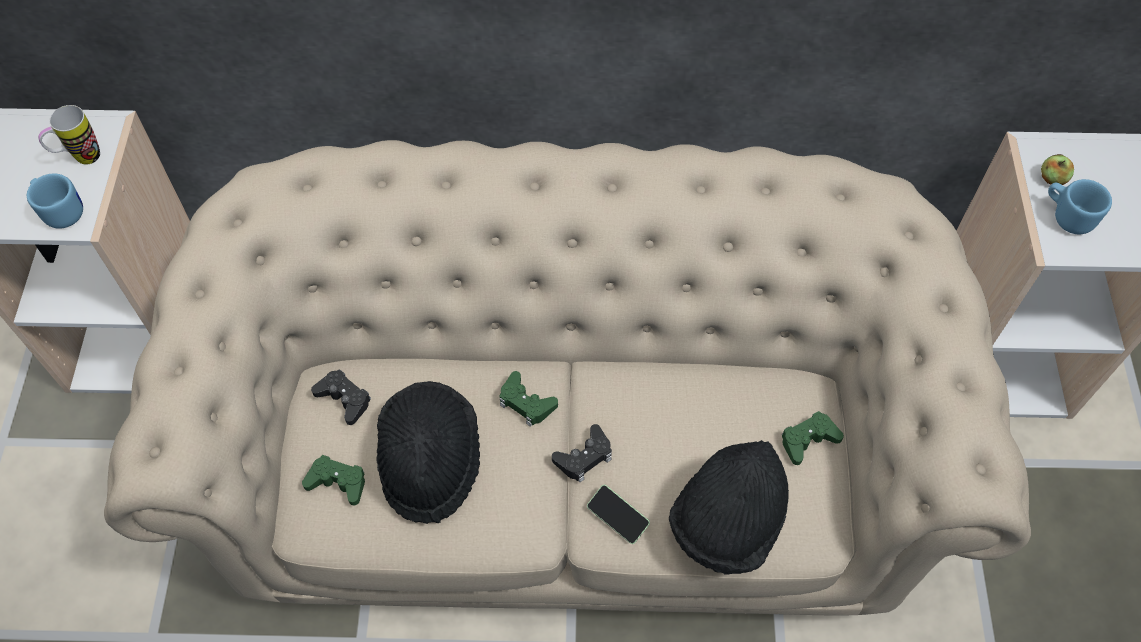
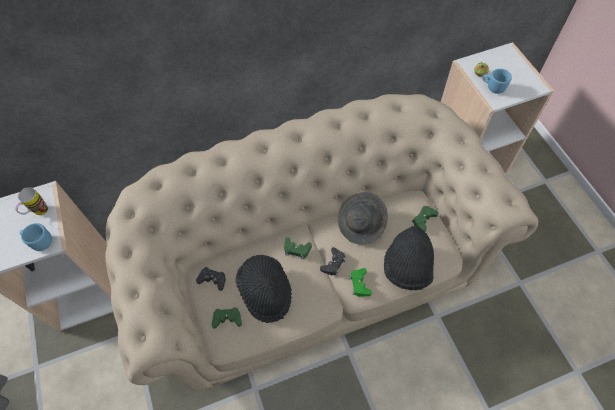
camera: 20 degrees left, 0 degrees up
phone [587,485,650,544] -> green game controller [349,268,372,297]
none -> grey hat [338,192,388,244]

